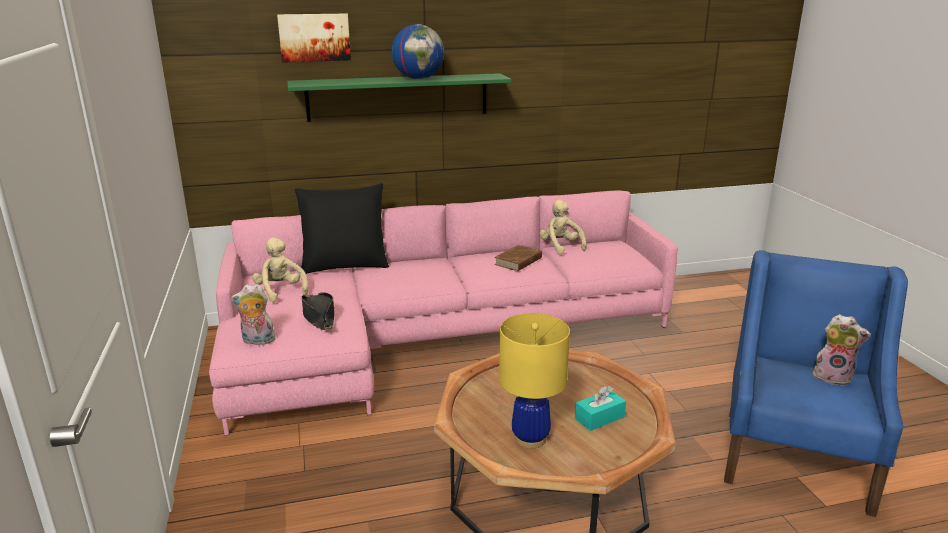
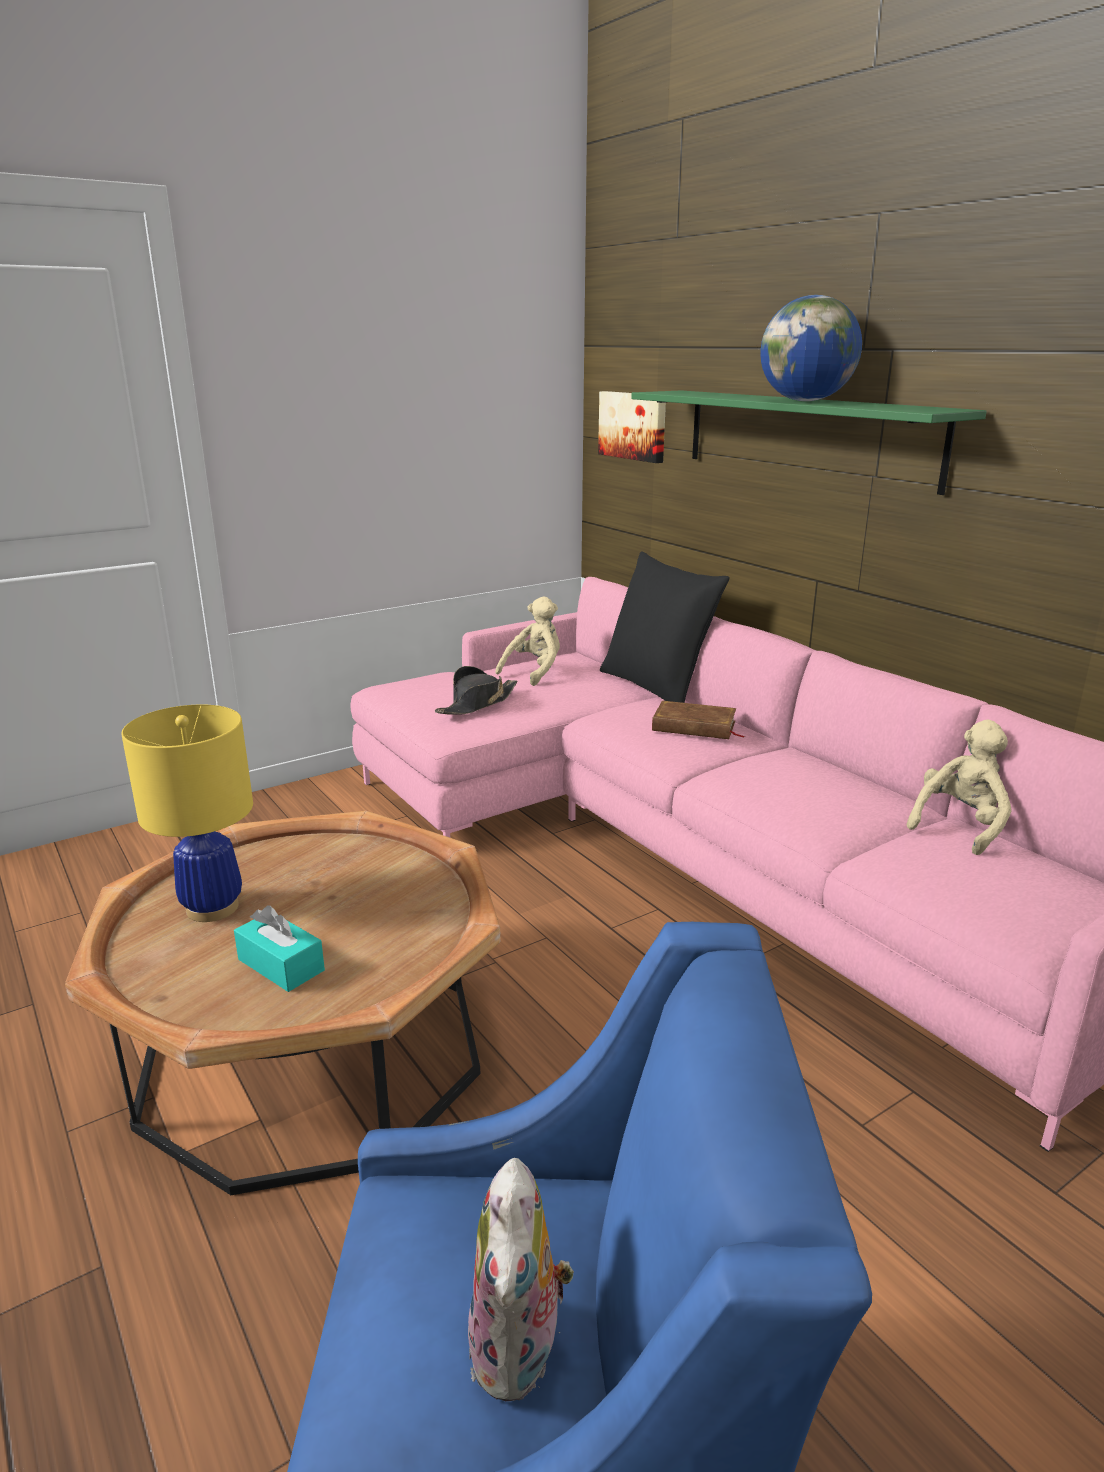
camera: 70 degrees right, 0 degrees up
plush toy [231,284,275,345] -> none
picture [277,14,351,62] -> picture moved to [598,391,666,463]
brown book [494,245,542,271] -> brown book moved to [652,701,745,739]

